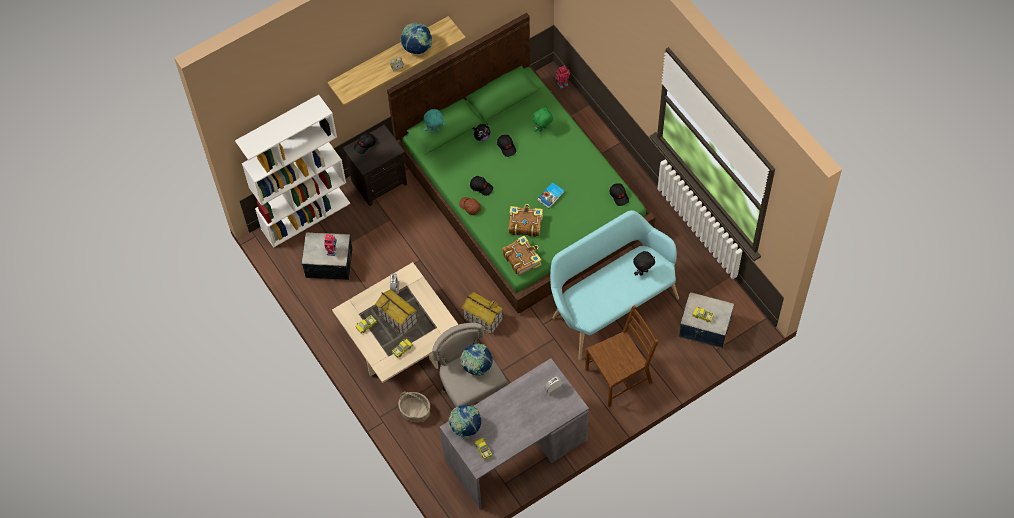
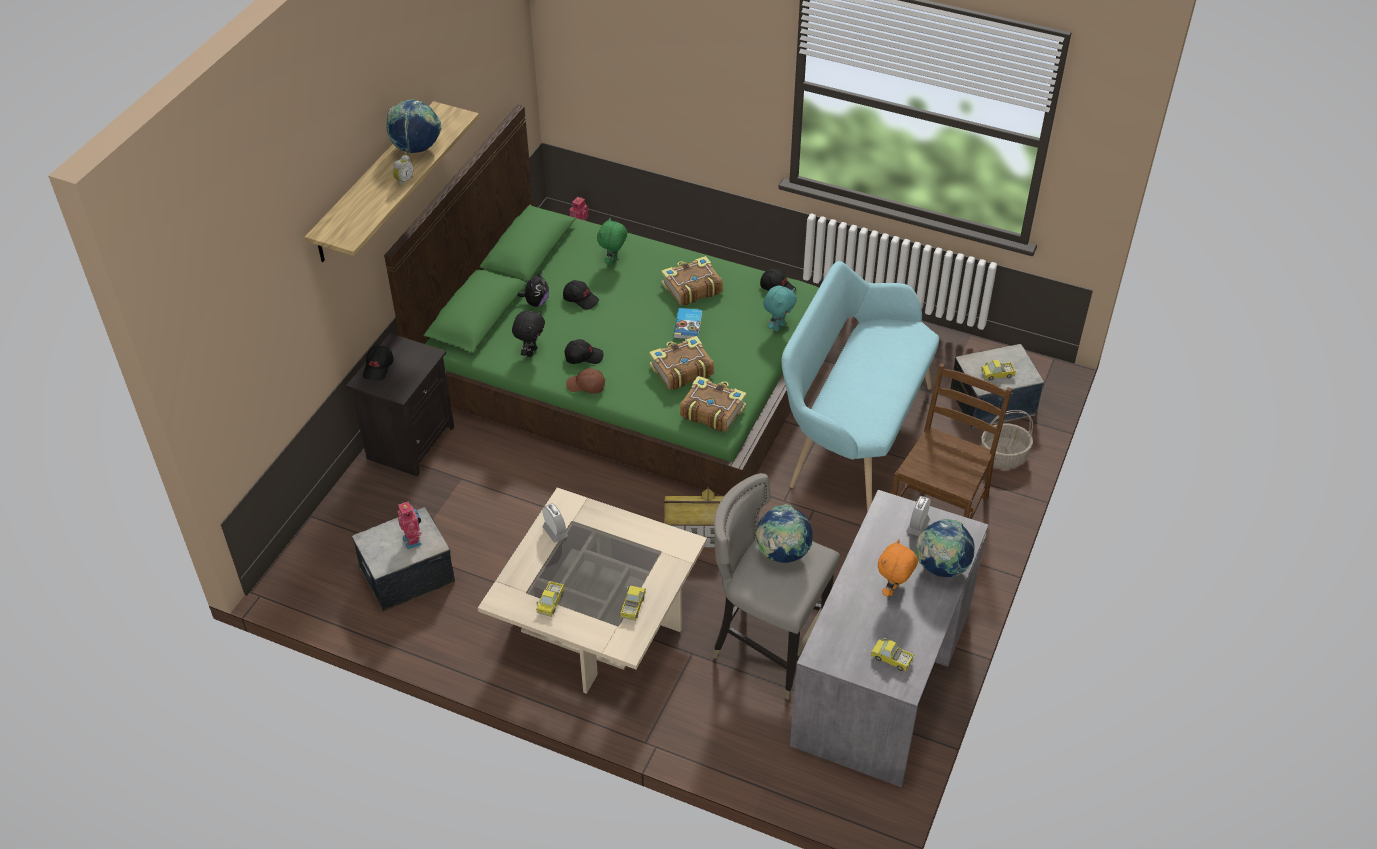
camera: 35 degrees left, 15 degrees down
white bookcase [235,95,350,248] -> none
toy house [375,289,418,336] -> none
basket [398,392,430,422] -> basket moved to [981,410,1033,468]
turquoise plush toy [424,109,445,133] -> turquoise plush toy moved to [763,286,797,331]
globe [449,405,481,438] -> globe moved to [916,519,975,577]
black plush toy [633,251,655,276] -> black plush toy moved to [512,311,545,357]
none -> book [661,256,723,305]
none -> orange plush toy [878,539,918,597]

